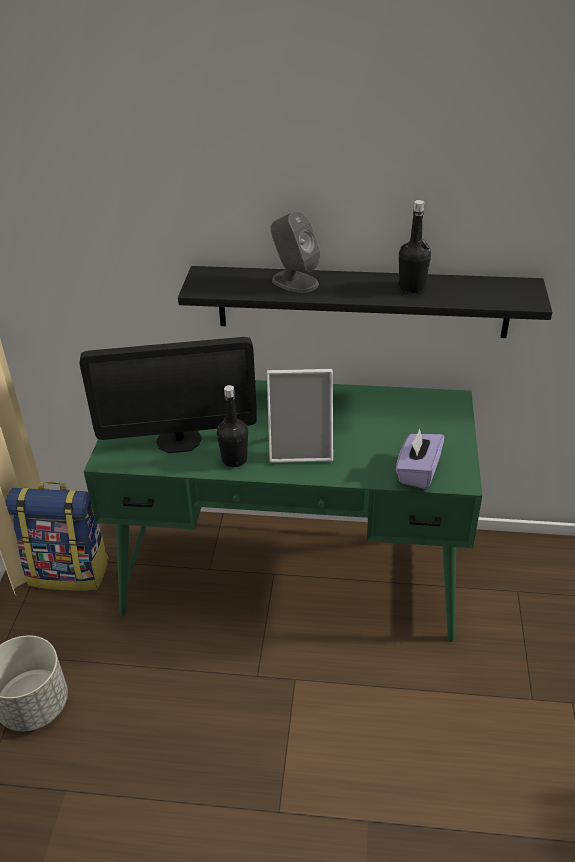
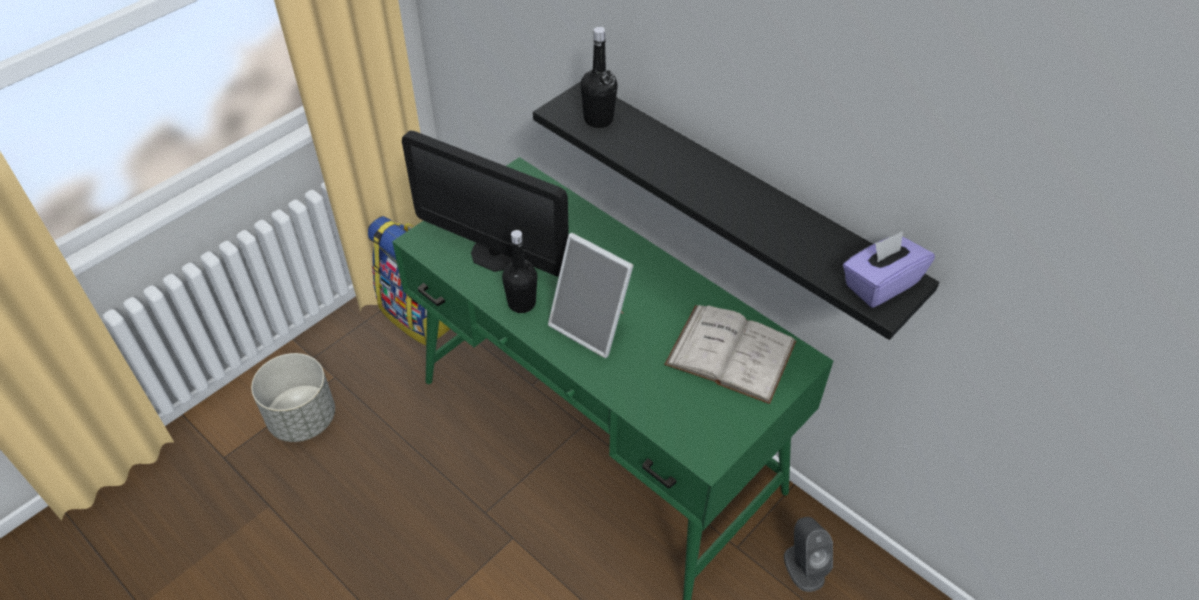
camera: 35 degrees right, 10 degrees up
grey speaker [270,211,320,293] -> grey speaker moved to [784,517,833,592]
purple tissue box [396,429,444,489] -> purple tissue box moved to [843,231,935,308]
black bottle [398,200,431,293] -> black bottle moved to [581,27,618,128]
none -> white book [664,305,796,404]

